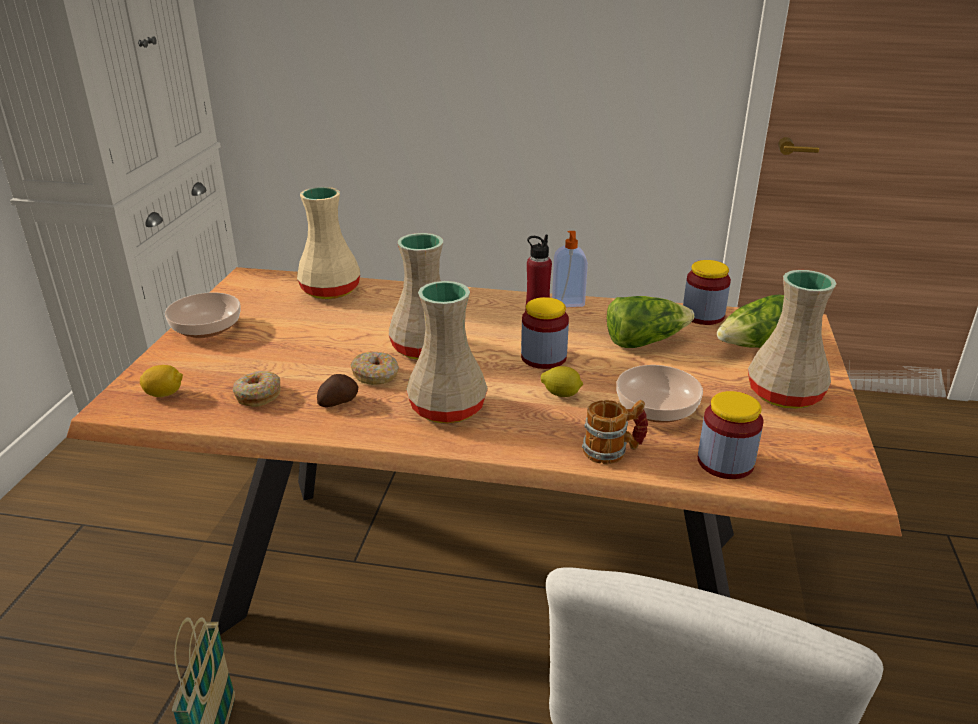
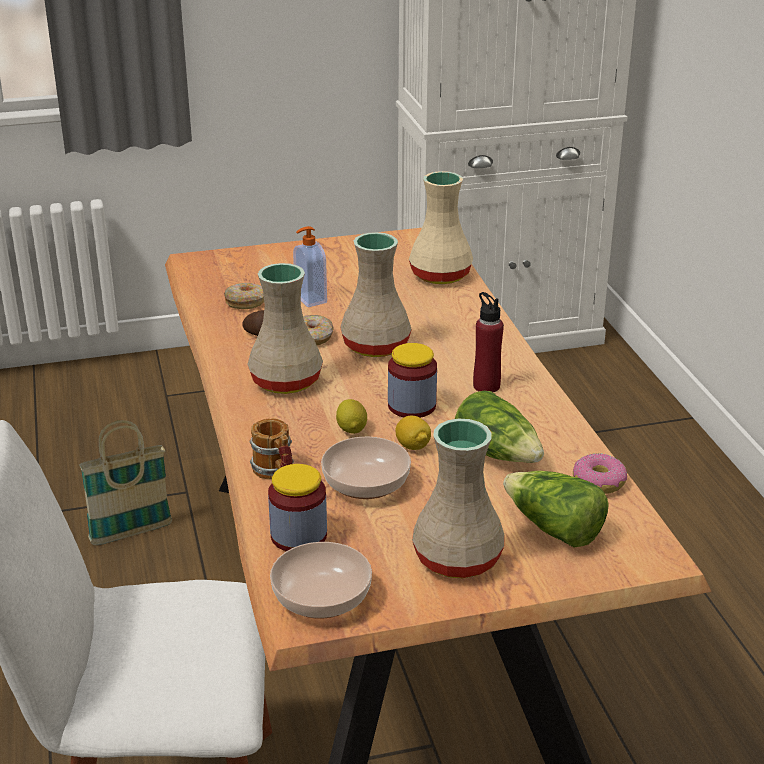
camera: 65 degrees right, 0 degrees up
lemon [140,365,183,397] -> lemon moved to [395,416,431,450]
bowl [165,292,241,338] -> bowl moved to [270,542,372,619]
soap dispenser [552,231,588,307] -> soap dispenser moved to [293,226,327,307]
jar [683,260,731,325] -> donut [573,453,627,494]

